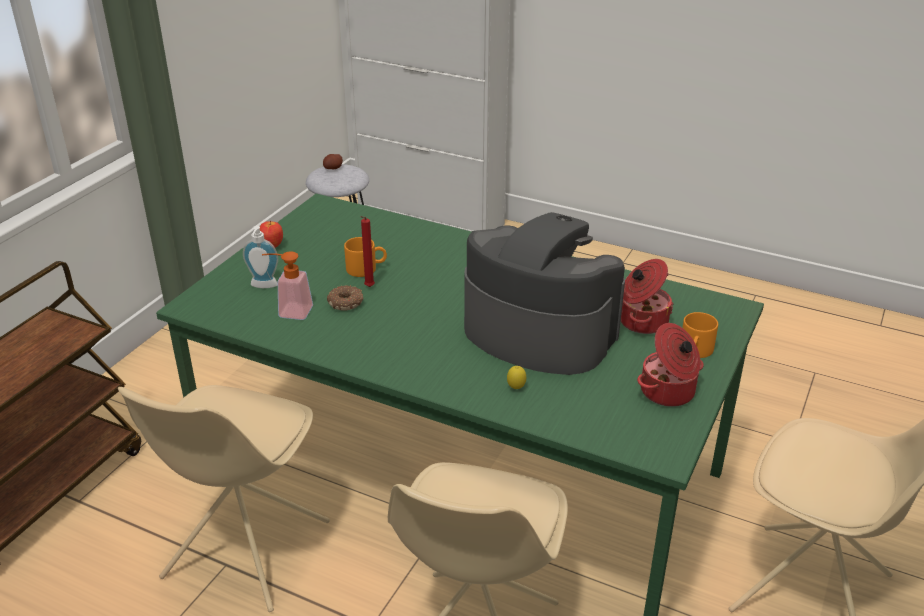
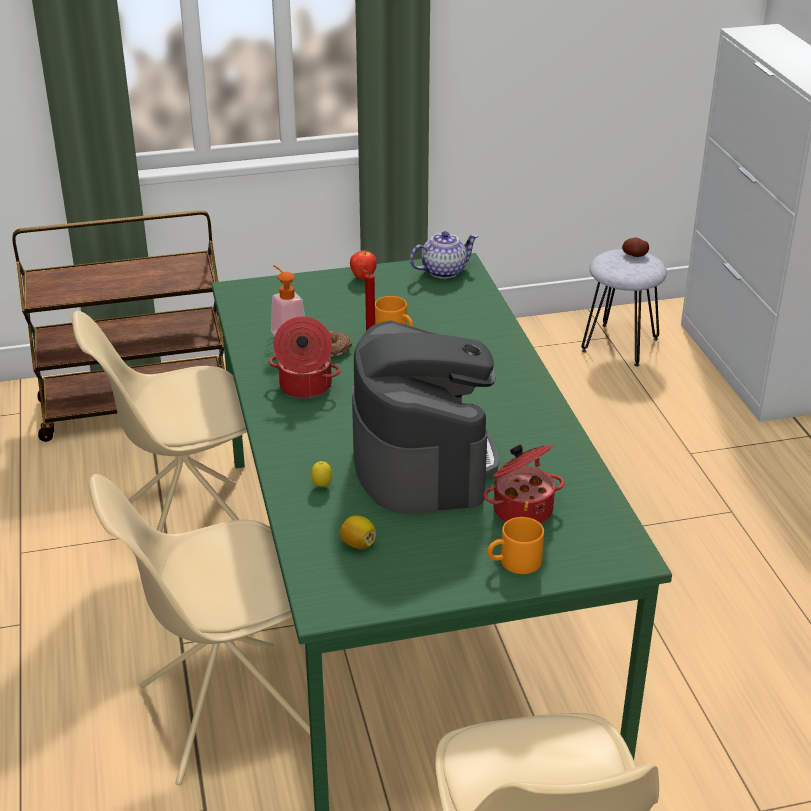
camera: 50 degrees right, 0 degrees up
soap dispenser [243,226,278,288] -> none
cooking pot [637,323,704,407] -> cooking pot moved to [269,317,341,398]
none -> lemon [340,515,376,549]
none -> teapot [410,231,479,279]

